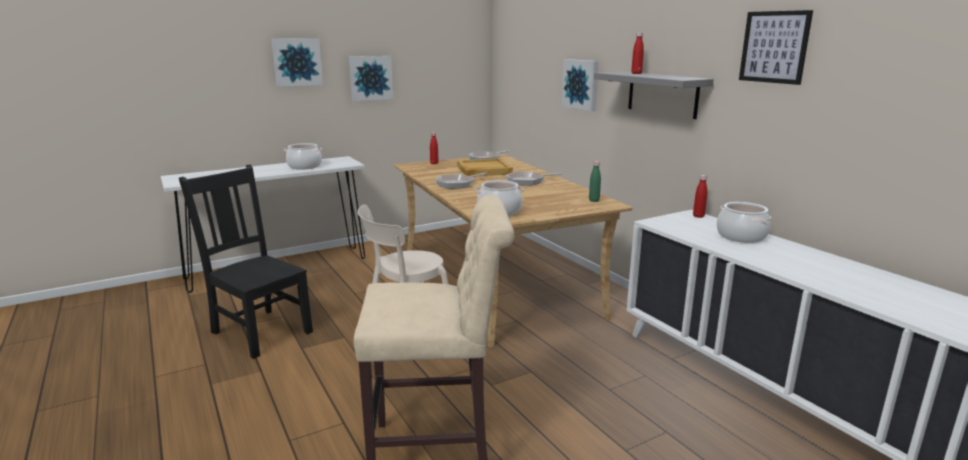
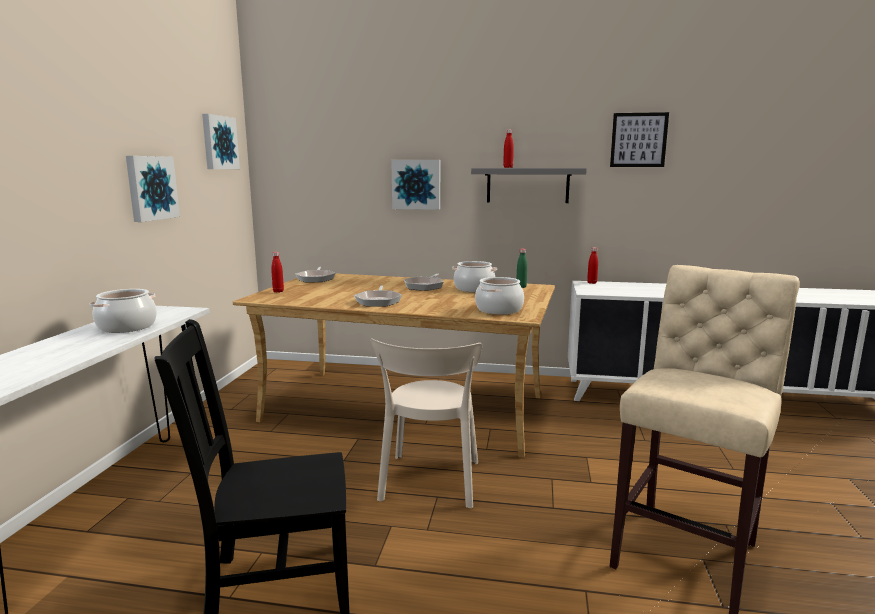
camera: 50 degrees left, 5 degrees down
picture [271,38,323,87] -> picture moved to [202,114,240,169]
beige tray [457,158,513,176] -> none
cooking pot [717,202,771,243] -> cooking pot moved to [452,261,497,292]

